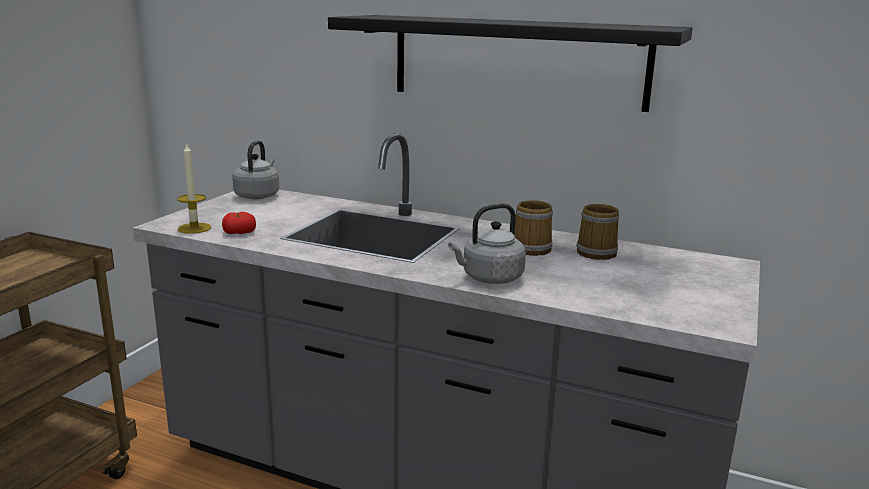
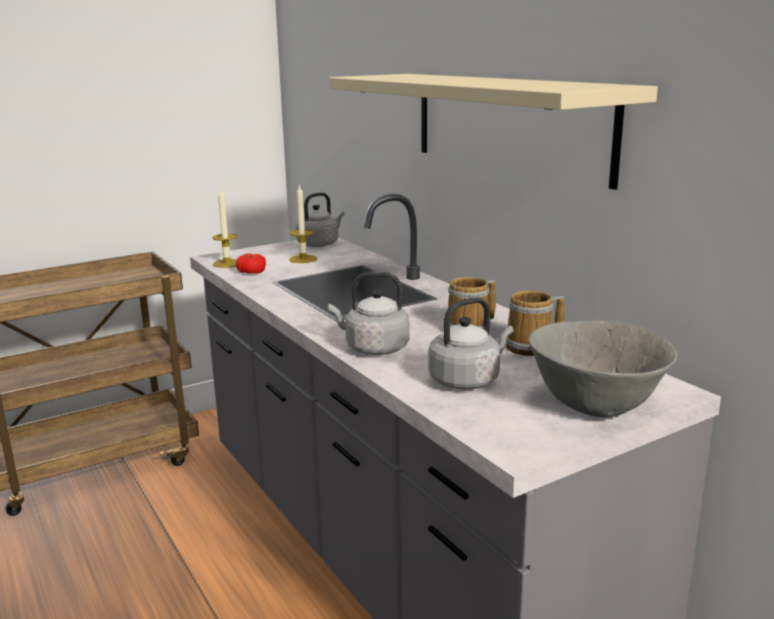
camera: 35 degrees right, 0 degrees up
black shelf [328,15,693,112] -> beige shelf [329,74,658,190]
none -> candle [289,185,317,263]
none -> grey kettle [428,297,514,390]
none -> grey bowl [528,320,677,417]

